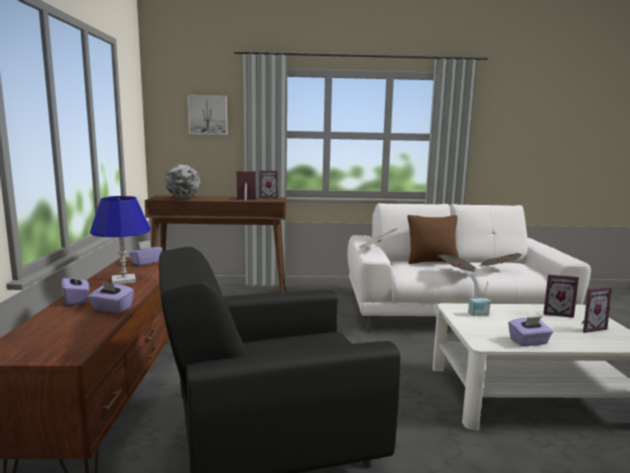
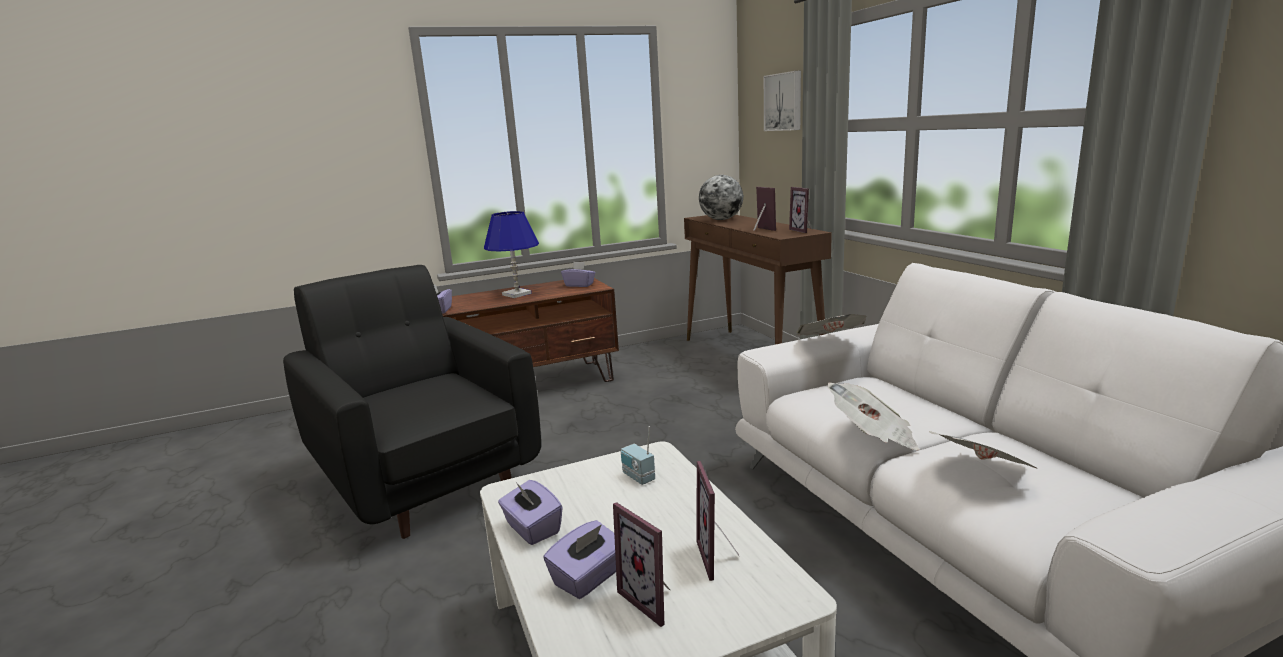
camera: 70 degrees right, 5 degrees up
purple tissue box [62,272,89,305] -> purple tissue box moved to [543,520,616,599]
brown pillow [408,215,459,264] -> none

